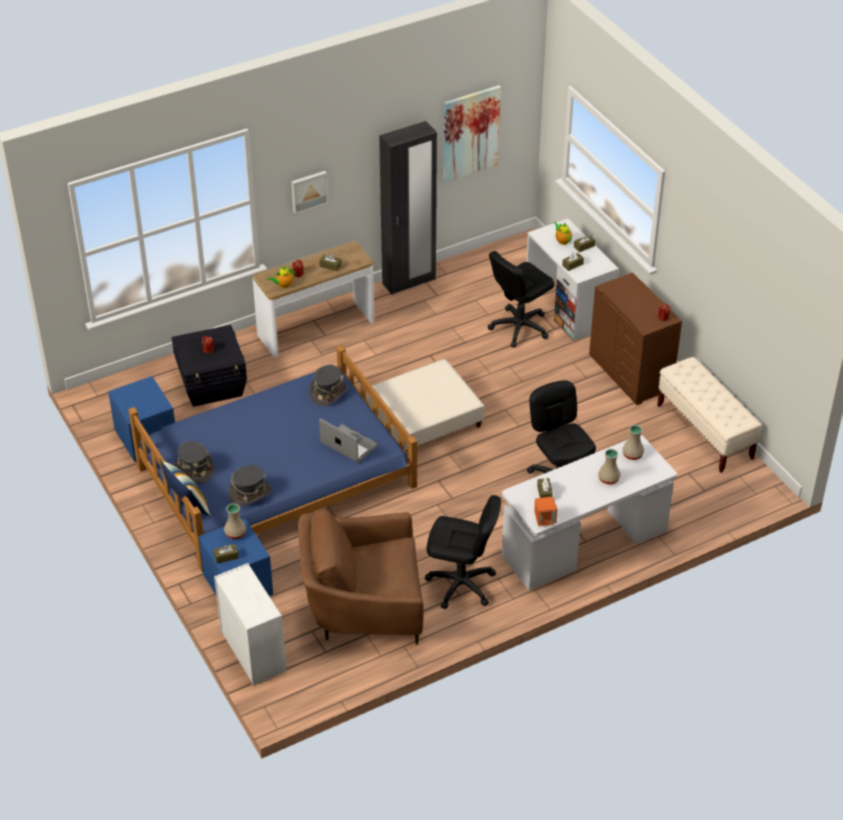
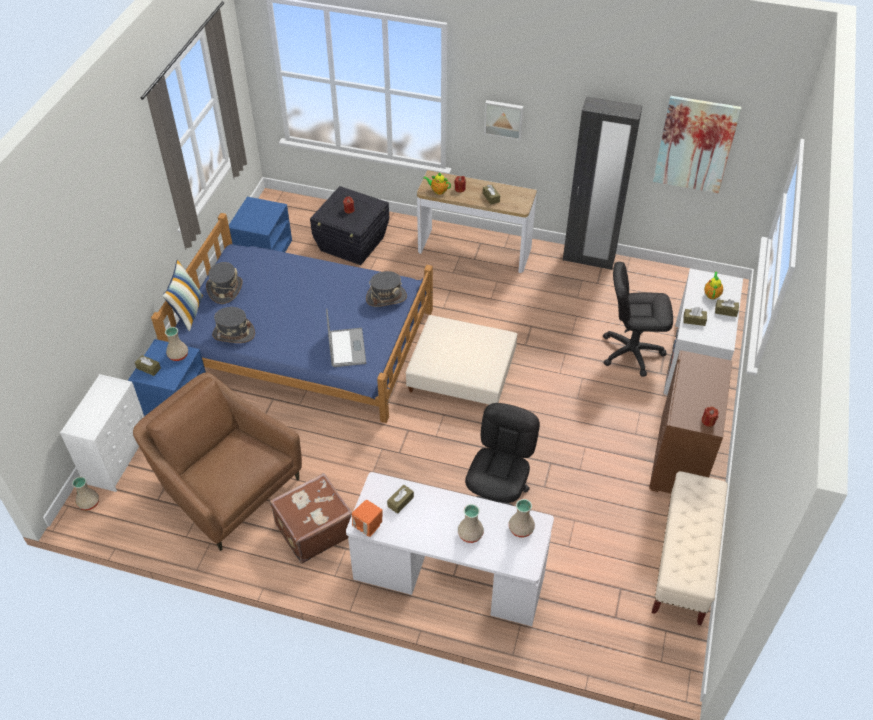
camera: 45 degrees right, 5 degrees up
black office chair [425,495,501,609] -> brown suitcase [270,473,352,564]
none -> beige vase [72,477,99,511]

